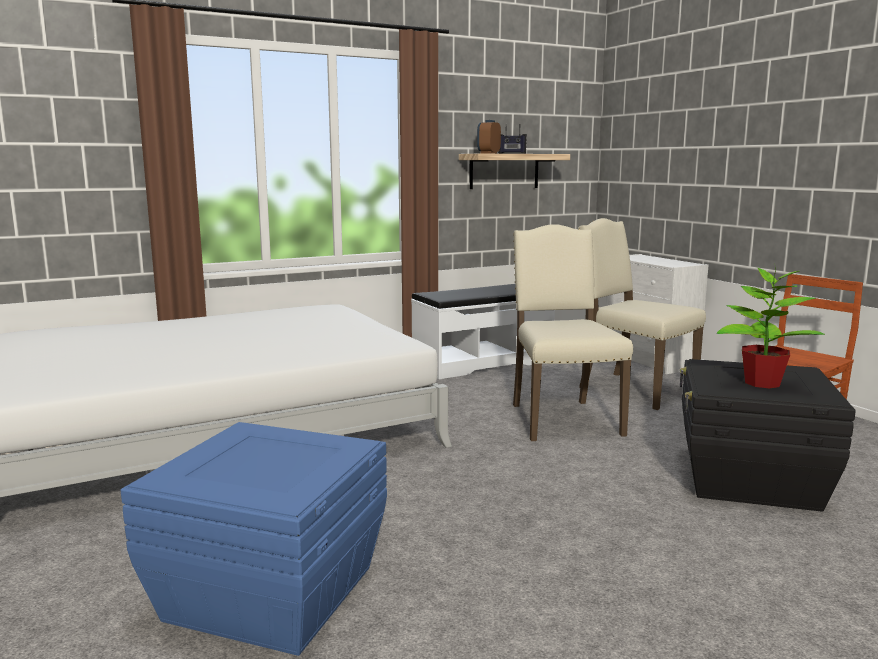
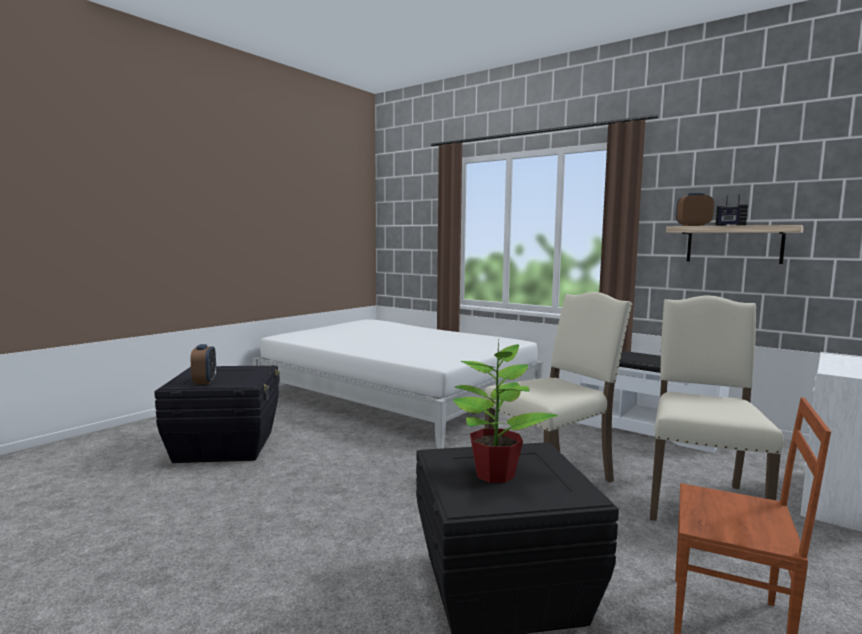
camera: 65 degrees right, 5 degrees down
blue storage box [121,422,387,656] -> black storage box [154,365,280,463]
none -> alarm clock [191,344,216,385]

